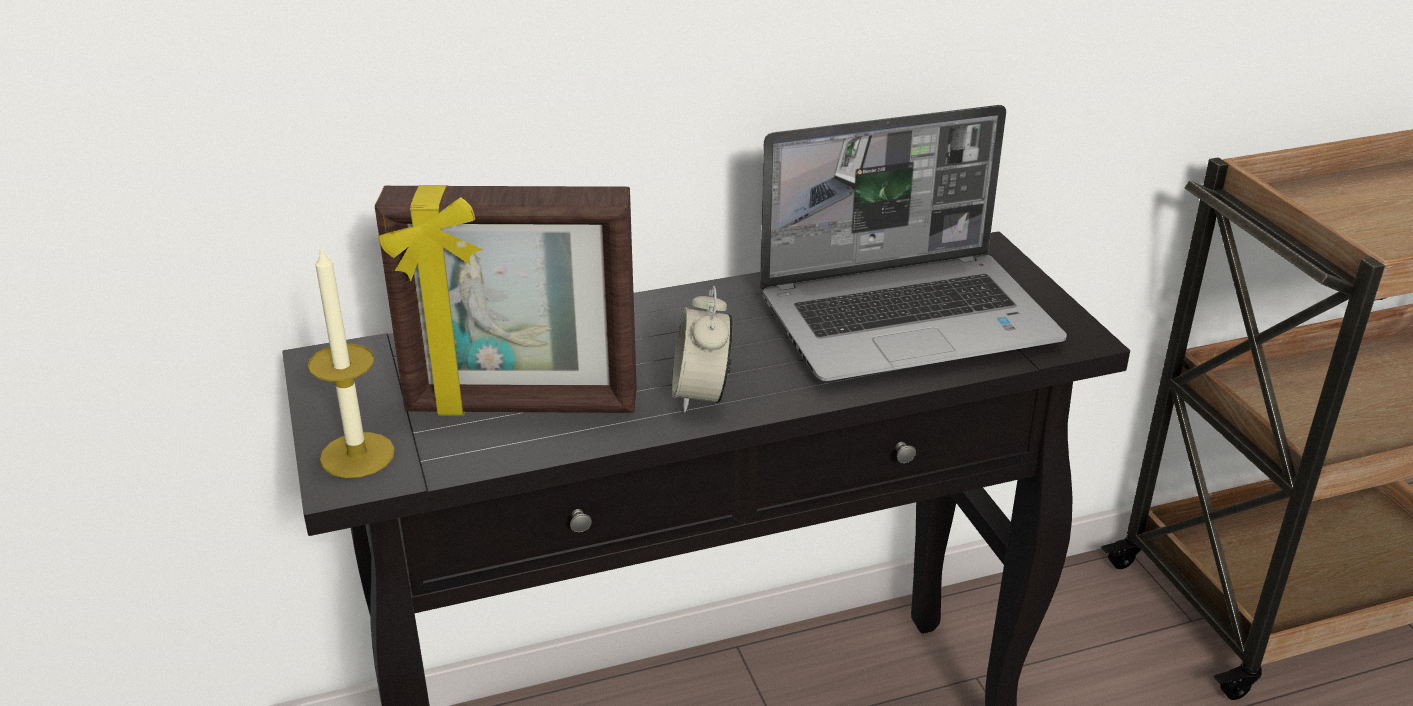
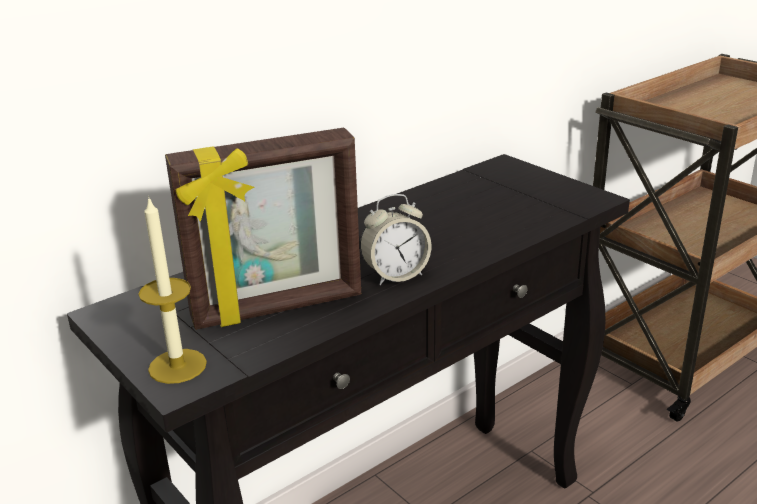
camera: 20 degrees left, 5 degrees down
alarm clock [672,286,732,413] -> alarm clock turned 90 degrees counterclockwise [360,194,431,285]
laptop [760,105,1067,381] -> none

